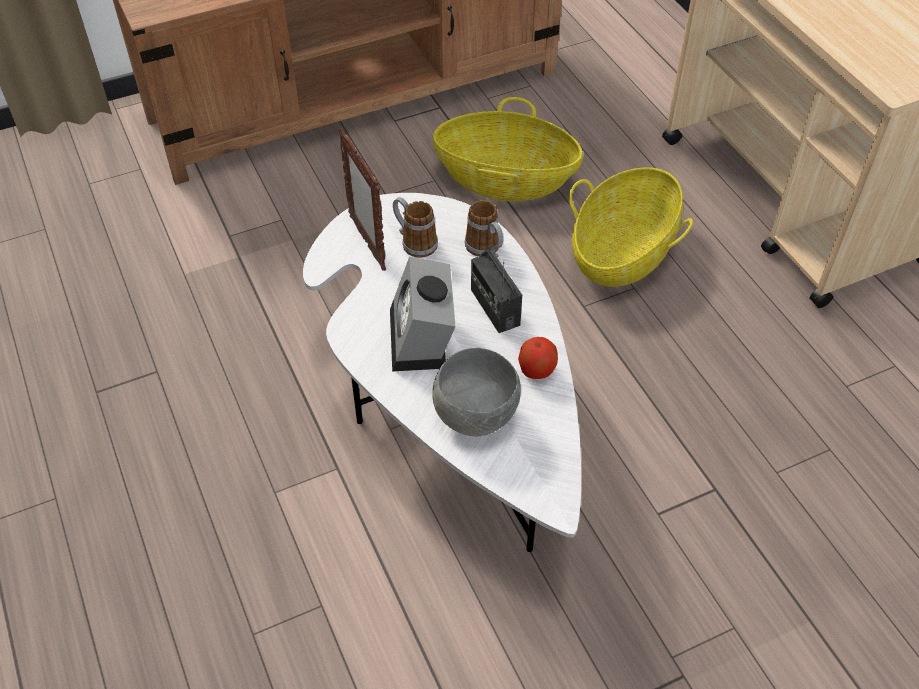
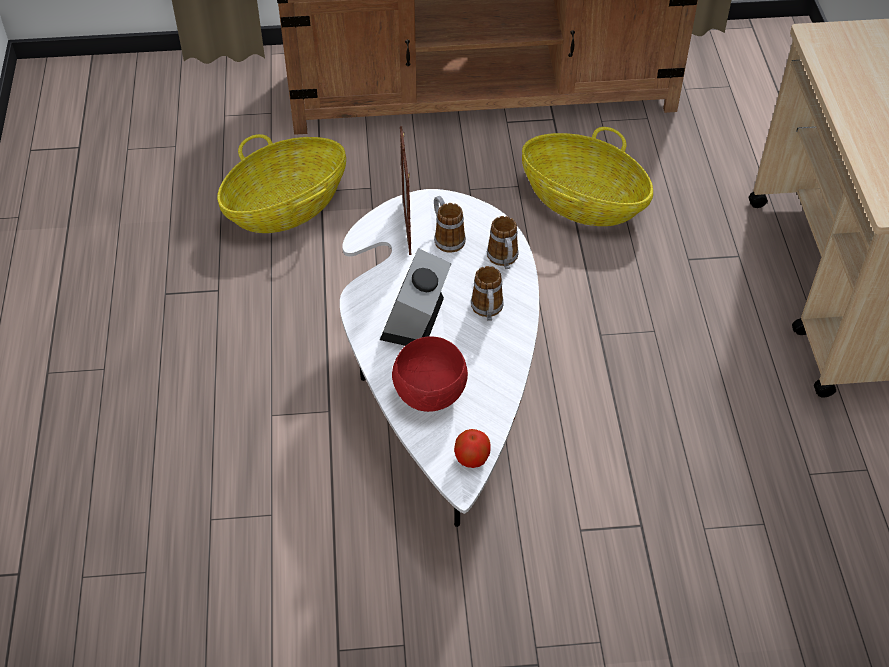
camera: 20 degrees right, 0 degrees up
grey bowl [432,348,521,437] -> red bowl [392,336,468,412]
radio [471,250,522,333] -> mug [471,266,504,321]
apple [518,337,558,379] -> apple moved to [454,429,491,468]
basket [569,167,693,287] -> basket moved to [217,134,346,233]

